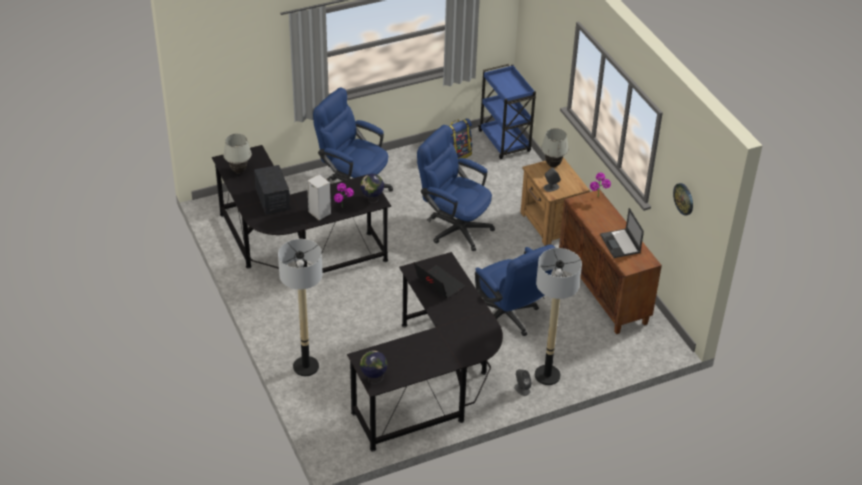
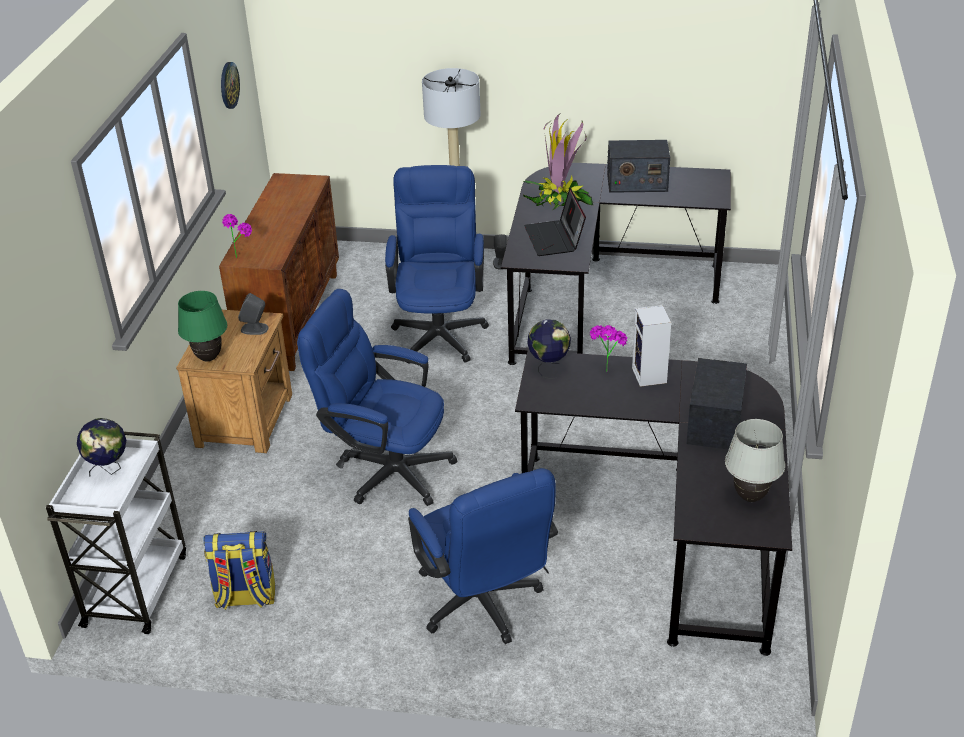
camera: 145 degrees left, 5 degrees down
floor lamp [278,239,323,376] -> none
globe [360,351,387,384] -> globe moved to [77,418,126,477]
blue office chair [417,125,495,251] -> blue office chair turned 135 degrees clockwise [297,289,457,506]
blue cart [478,64,536,159] -> white cart [46,432,186,634]
white table lamp [541,128,568,167] -> green table lamp [178,291,227,361]
laptop [600,208,644,258] -> none
none -> potted plant [523,113,593,210]
none -> radio [607,140,670,193]

